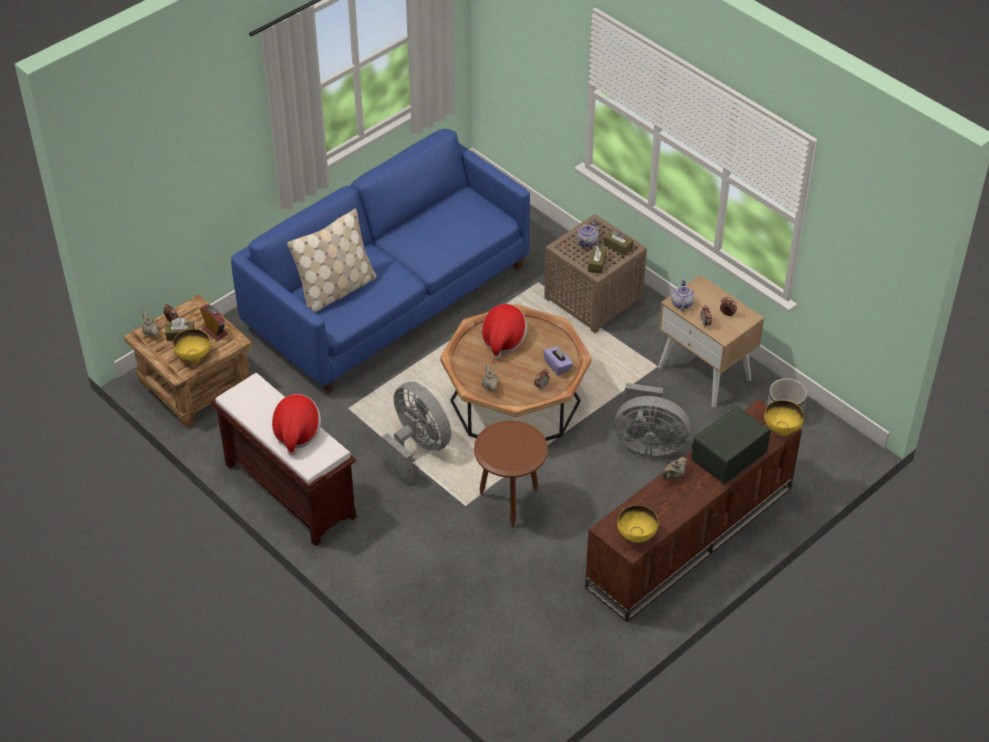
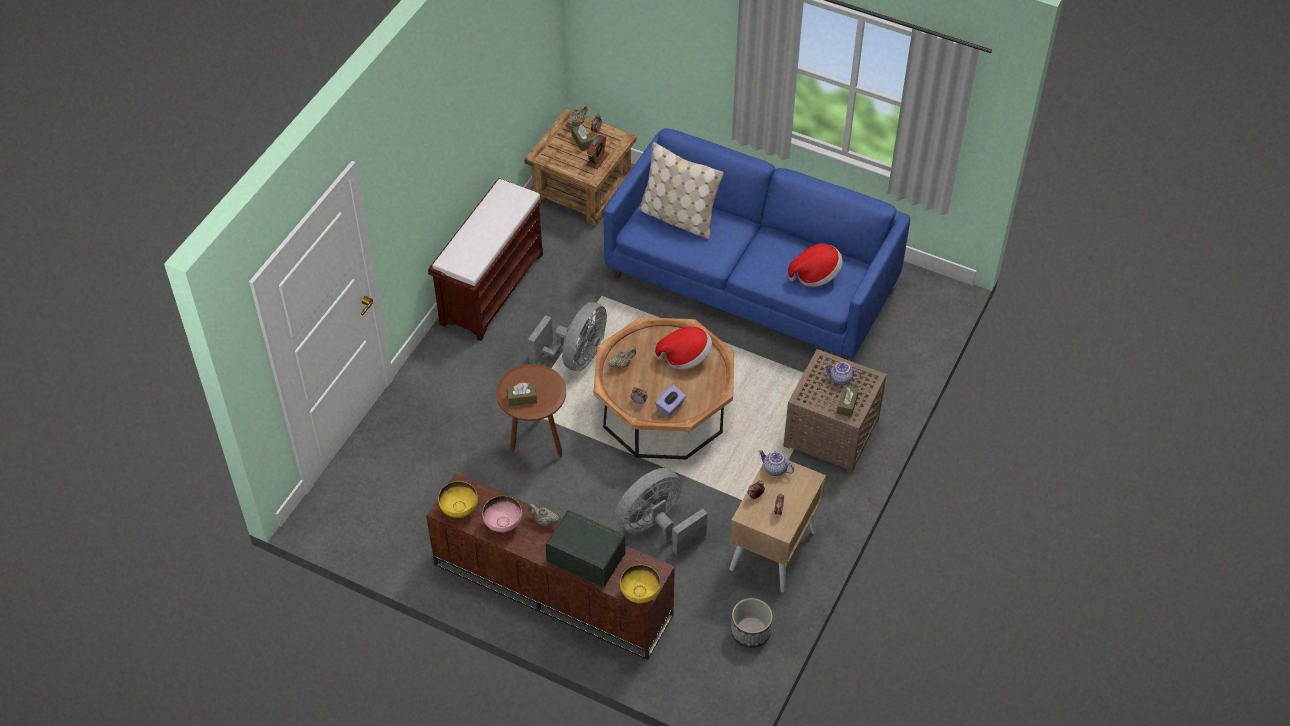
camera: 70 degrees right, 5 degrees up
yellow bowl [173,329,210,363] -> none
hat [272,394,321,456] -> hat moved to [788,243,843,287]
brown tissue box [588,246,607,274] -> brown tissue box moved to [507,383,537,406]
grey fan [615,383,691,456] -> grey fan turned 60 degrees clockwise [615,468,708,555]
teapot [671,279,694,311] -> teapot turned 135 degrees counterclockwise [758,450,794,476]
none -> pink bowl [482,496,522,532]

